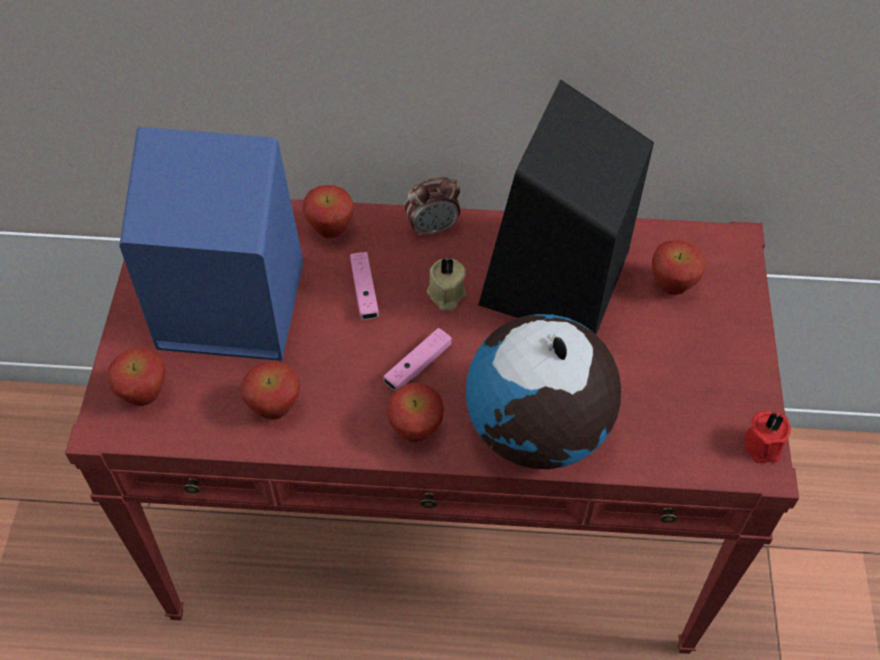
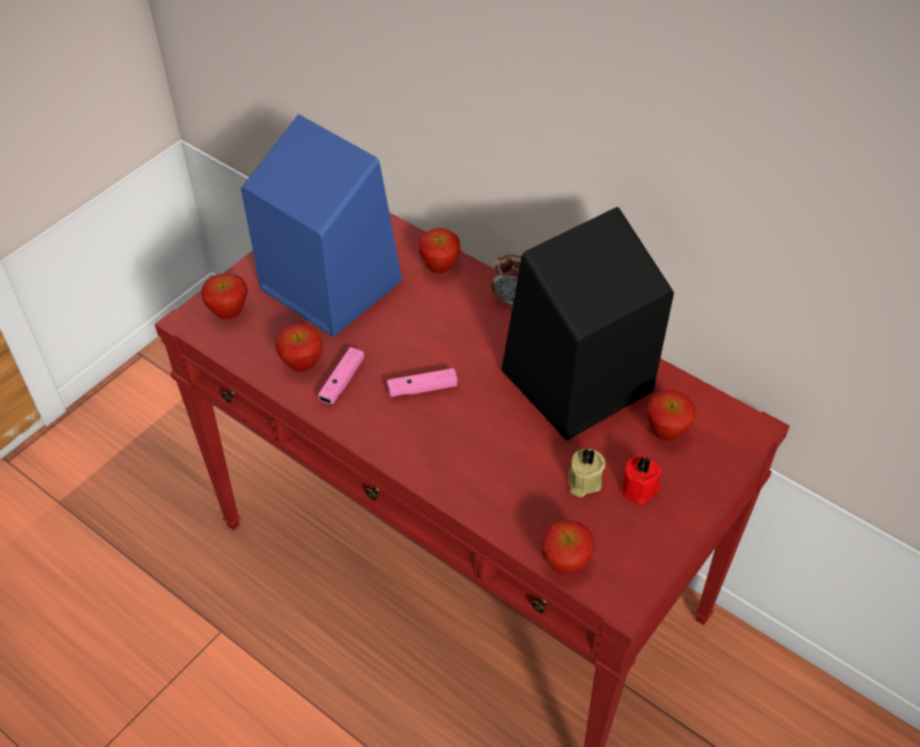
camera: 35 degrees right, 5 degrees down
pink game controller [350,252,379,320] -> pink game controller moved to [318,347,364,404]
apple [387,382,444,442] -> apple moved to [541,520,595,575]
beige candle [427,258,466,311] -> beige candle moved to [568,448,606,497]
globe [466,314,621,469] -> none
red candle [745,411,791,463] -> red candle moved to [622,456,662,505]

